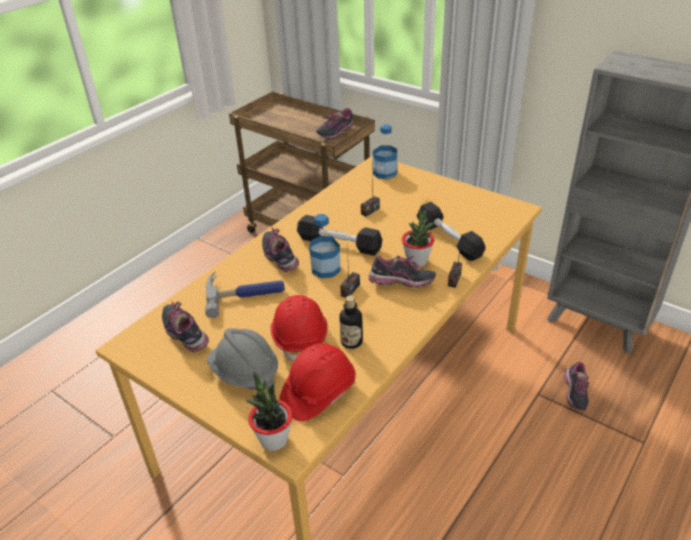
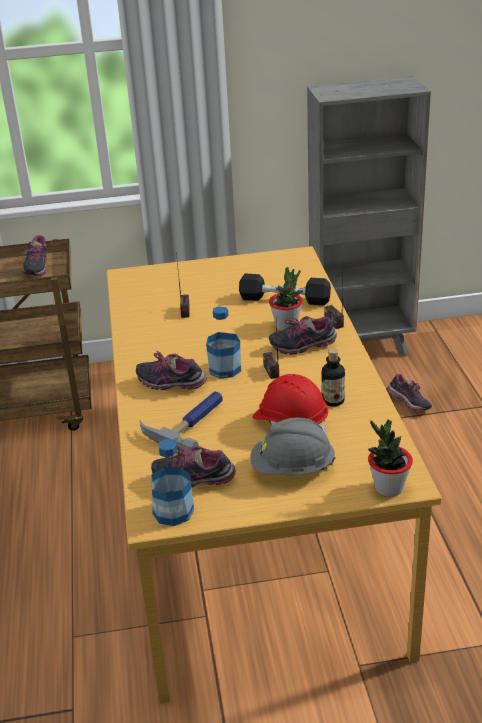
camera: 45 degrees left, 5 degrees down
red hard hat [279,343,356,422] -> none
black dumbbell [297,215,382,256] -> none
shoe [368,256,436,287] -> shoe turned 150 degrees counterclockwise [269,316,337,355]
bottle [373,124,398,179] -> bottle moved to [151,439,194,526]

